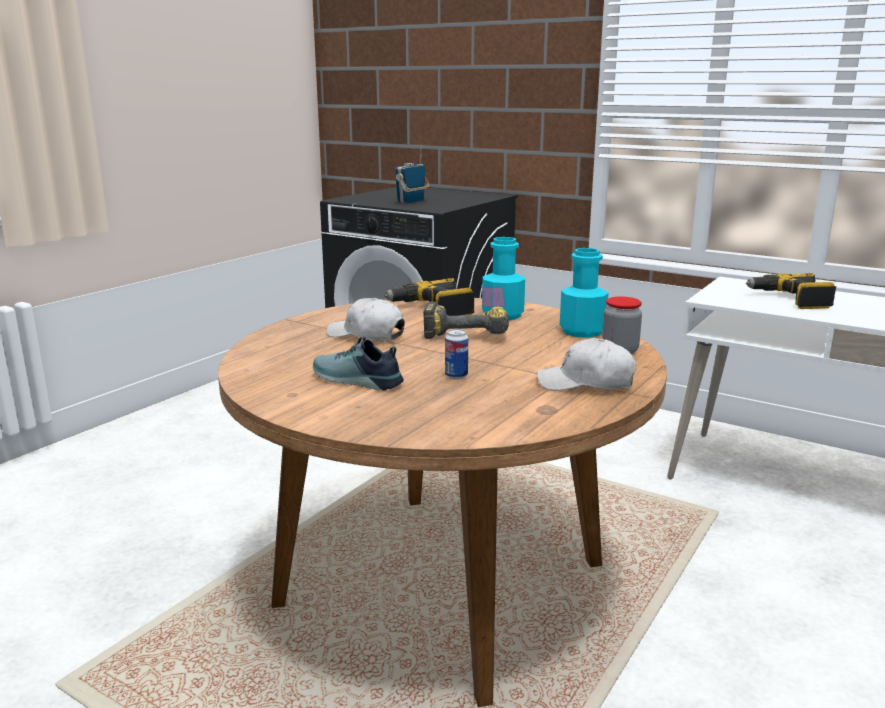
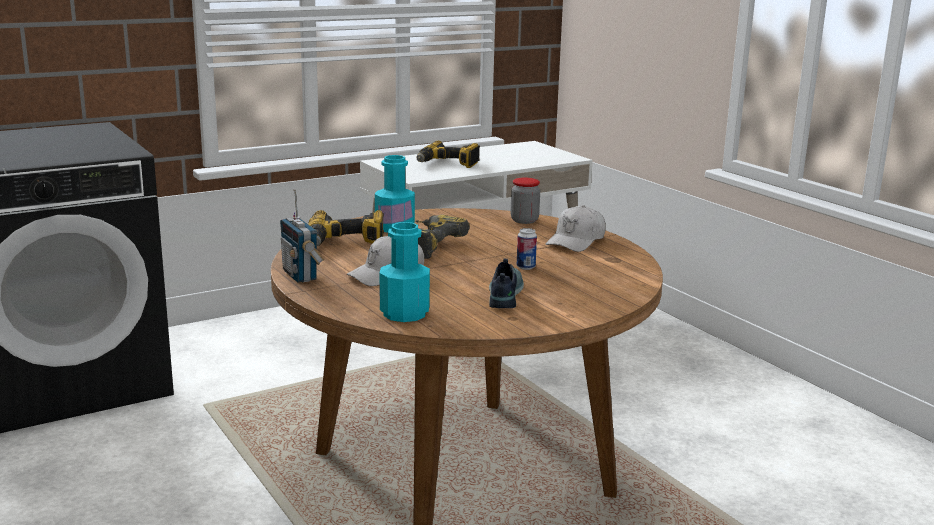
camera: 65 degrees left, 0 degrees up
shoe [313,336,404,391] -> shoe turned 135 degrees clockwise [489,259,524,308]
radio [395,145,429,203] -> radio moved to [280,189,324,283]
turquoise bottle [560,248,608,338] -> turquoise bottle moved to [379,222,430,322]

